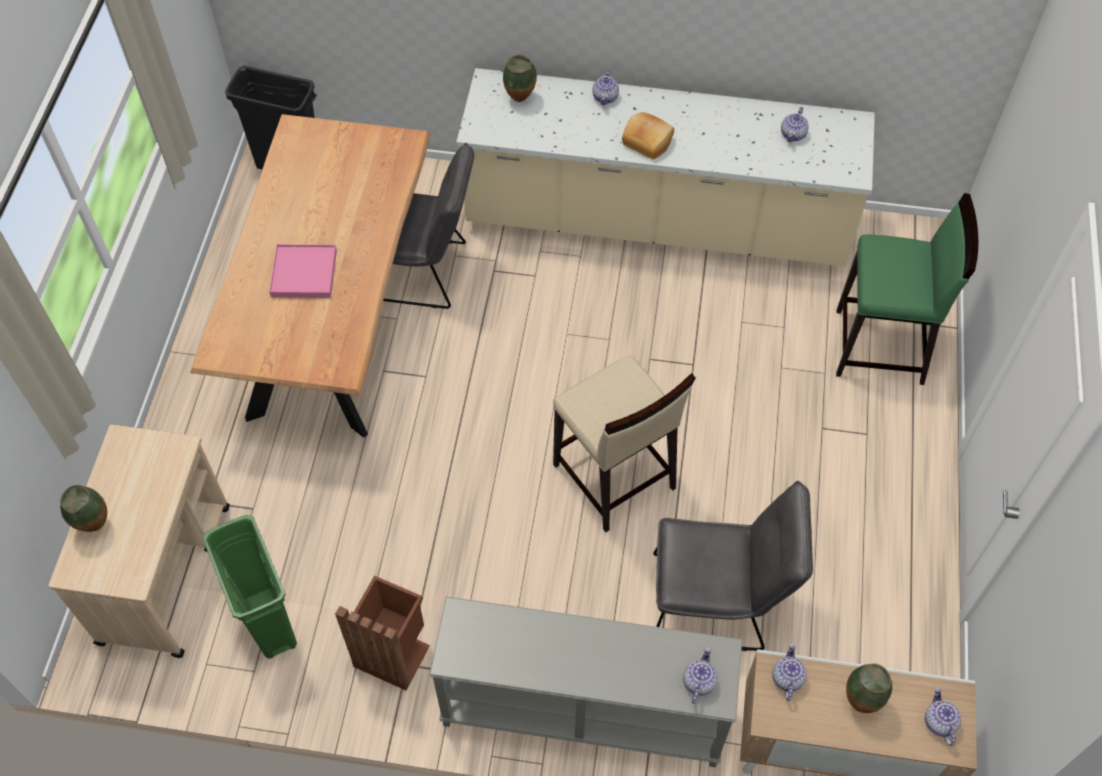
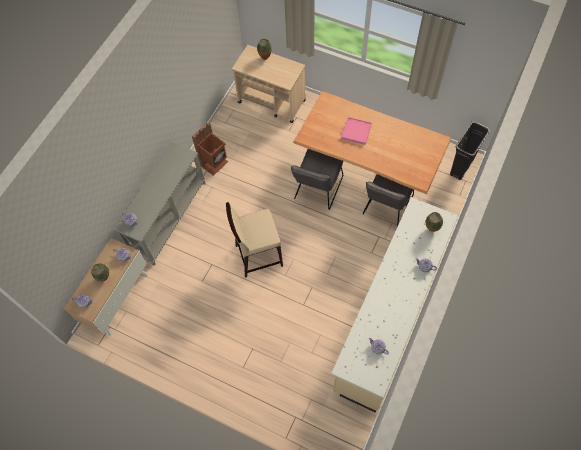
camera: 110 degrees right, 5 degrees up
green trash can [202,515,297,659] -> none
bread [622,112,674,160] -> none
grey chair [653,481,813,651] -> grey chair moved to [291,149,343,210]
green stool [836,193,978,385] -> none

